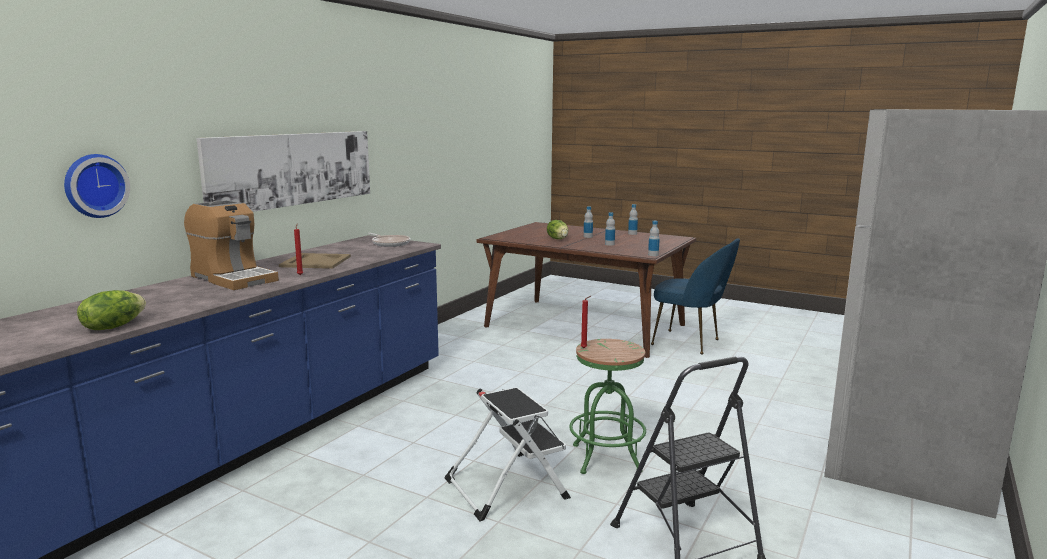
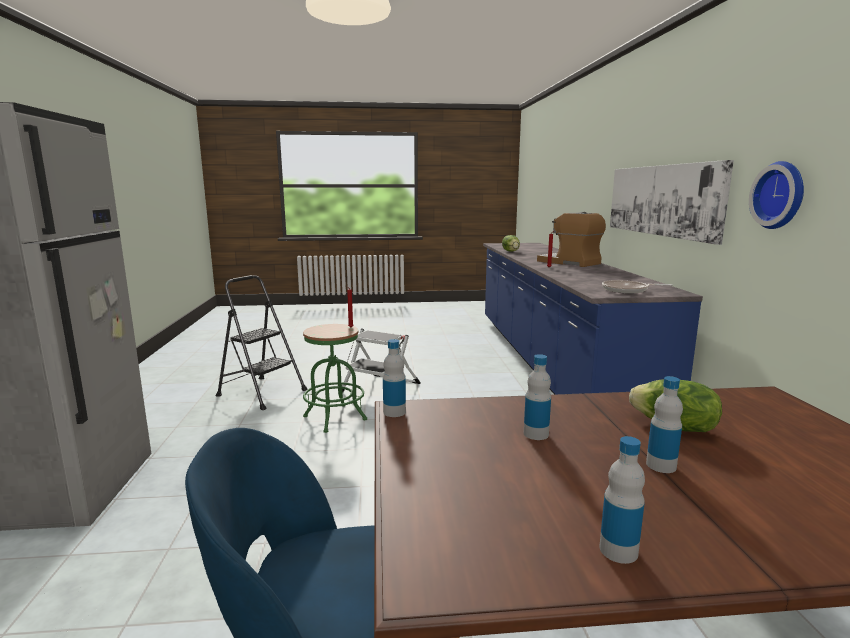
camera: 145 degrees right, 0 degrees up
wall clock [64,154,130,218] -> wall clock moved to [749,161,804,229]
coffee machine [184,200,279,290] -> coffee machine turned 45 degrees clockwise [537,212,606,267]
beige tray [279,253,351,269] -> none

